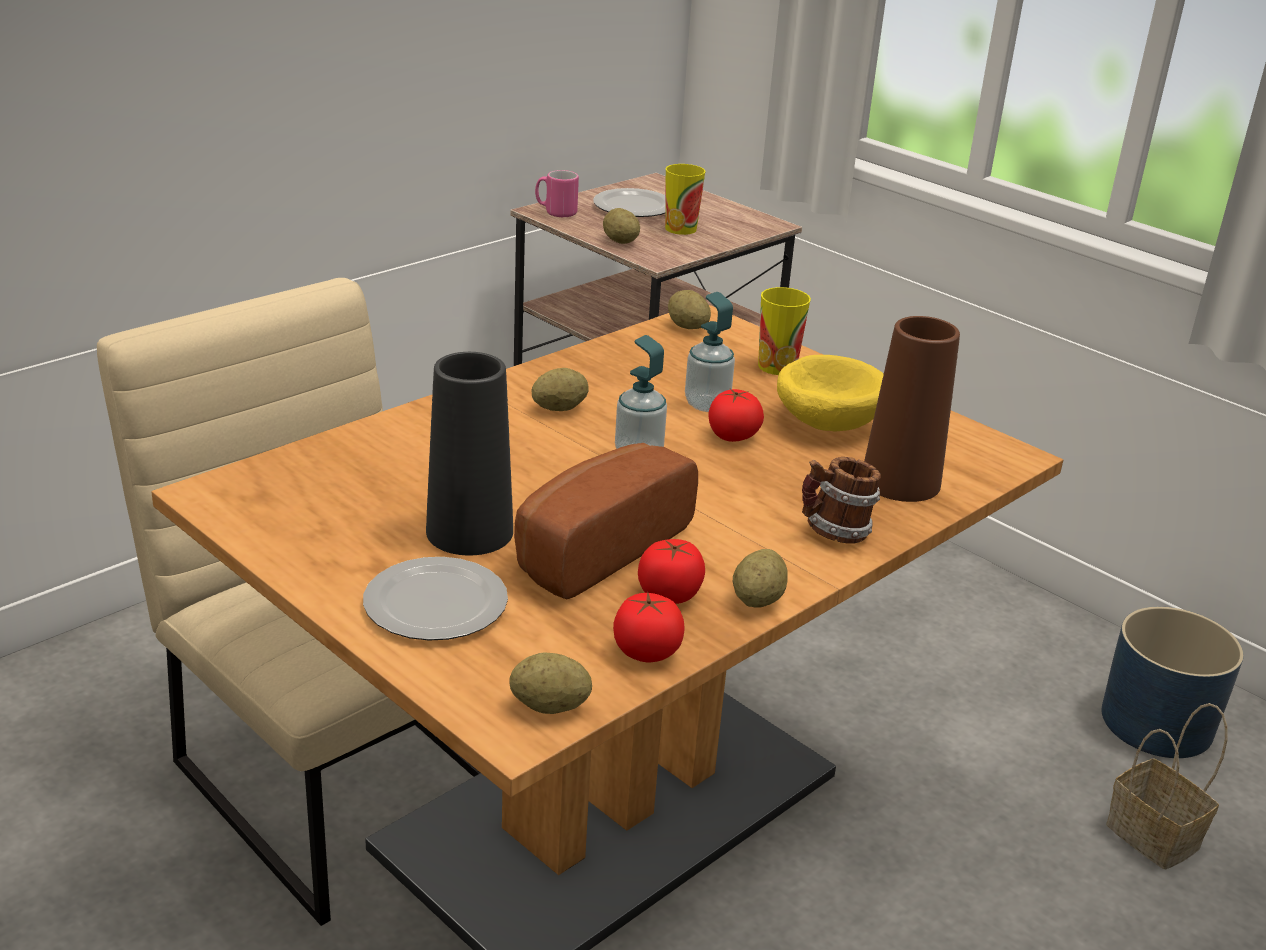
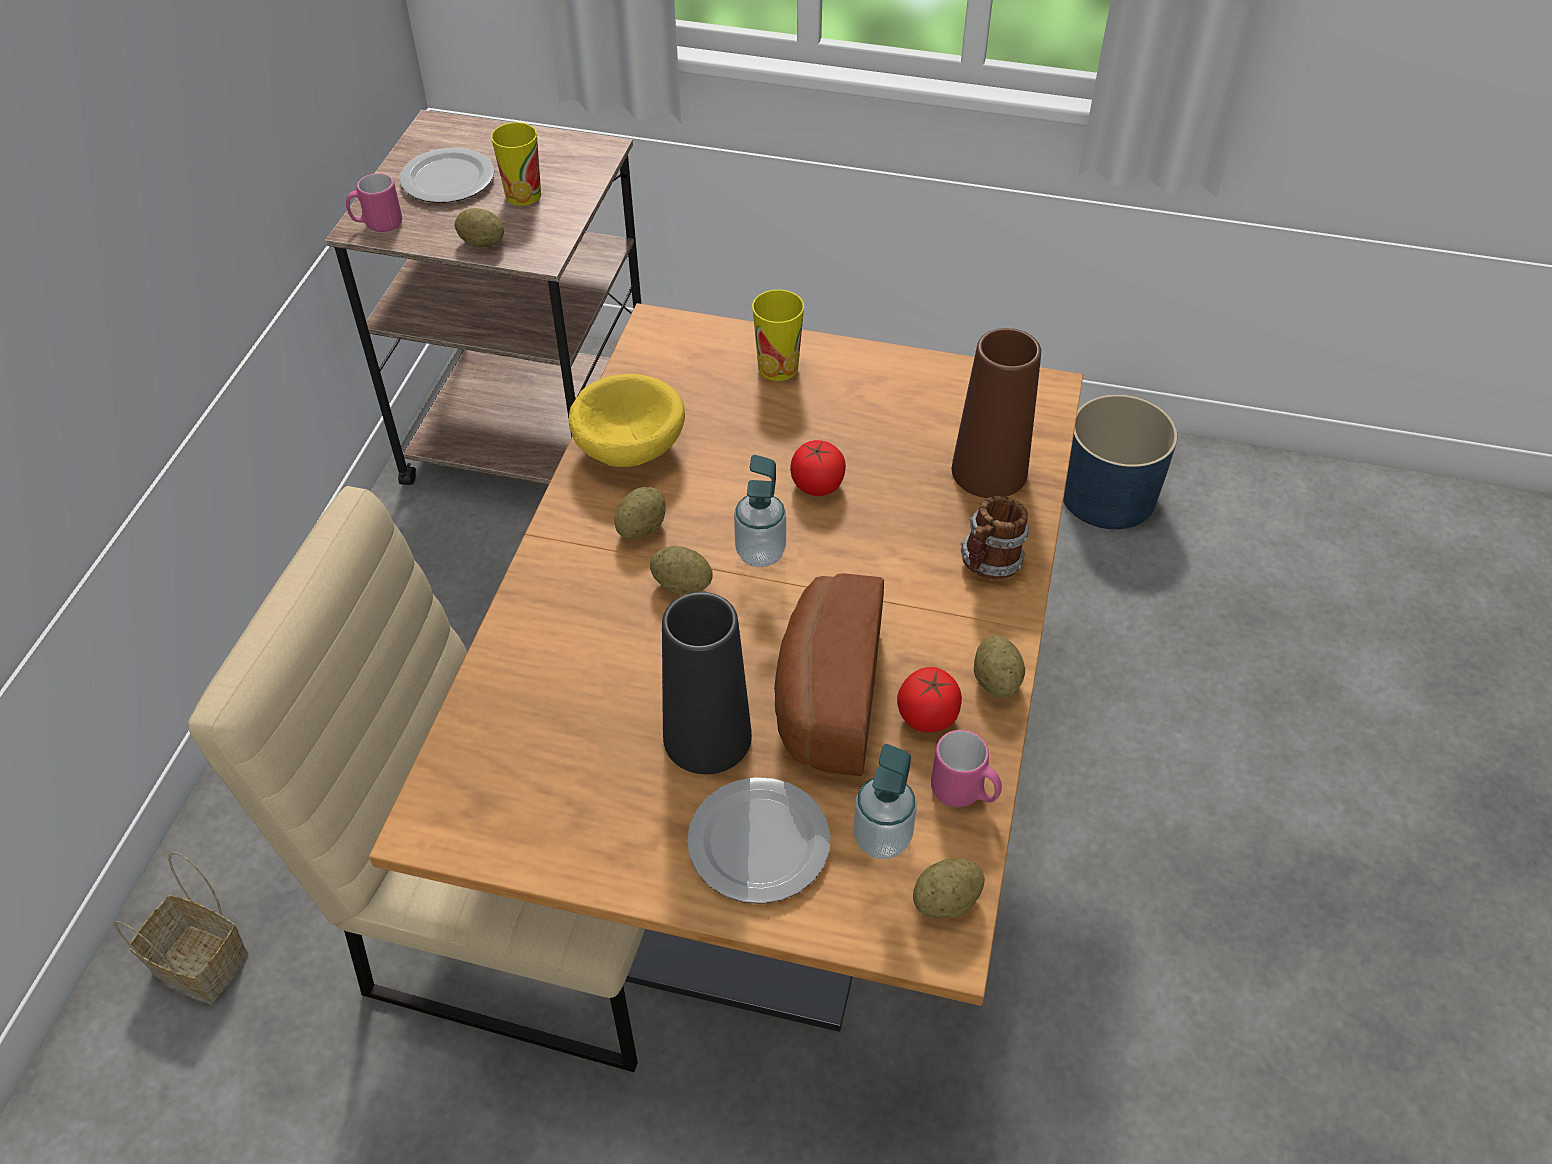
camera: 30 degrees left, 20 degrees up
tomato [613,592,684,662] -> pink mug [931,730,1002,807]
potato [668,290,711,329] -> potato moved to [650,546,712,594]
soap dispenser [685,292,735,412] -> soap dispenser moved to [853,744,916,859]
yellow bowl [777,355,884,431] -> yellow bowl moved to [569,374,685,467]
basket [1106,703,1227,869] -> basket moved to [114,852,248,1002]

